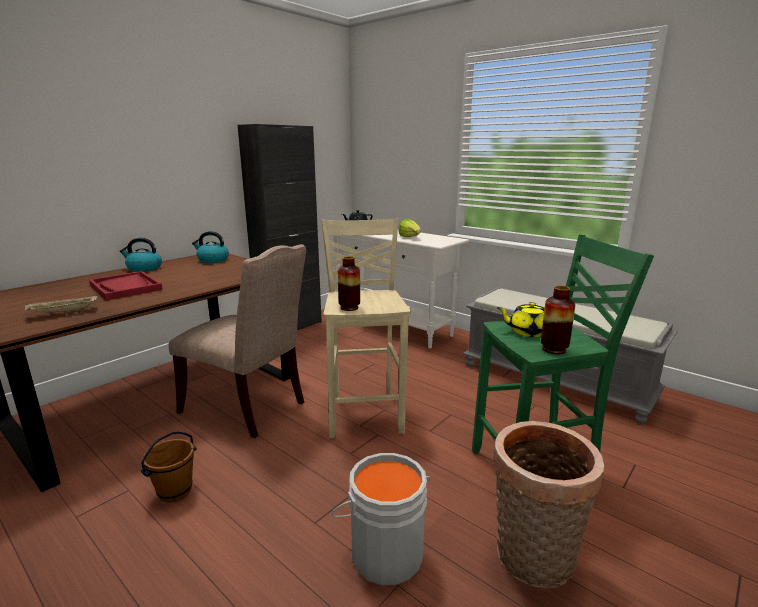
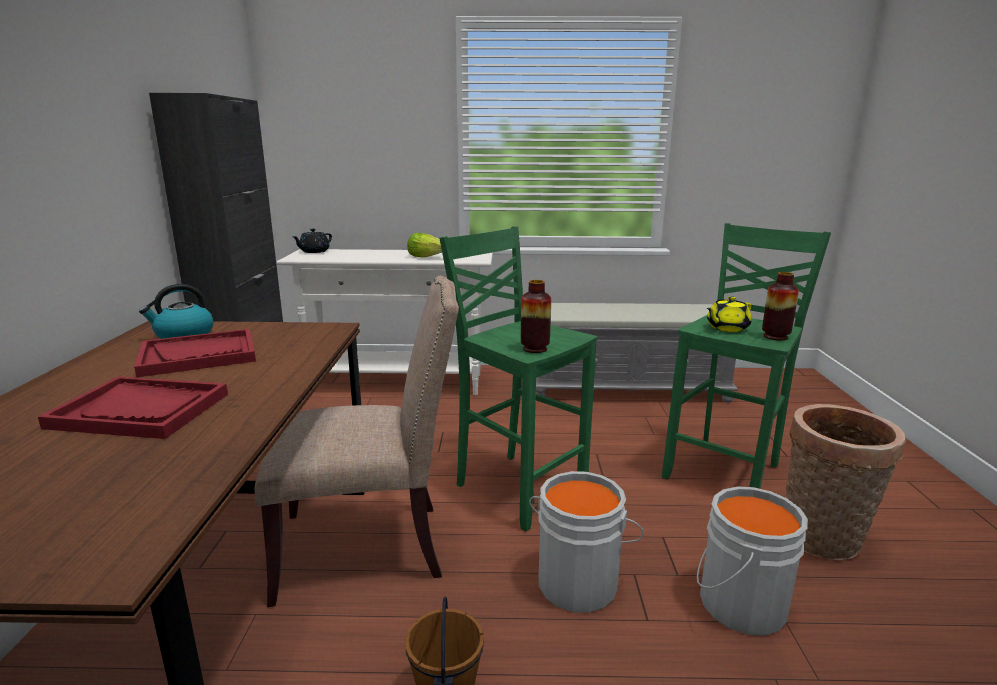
camera: 40 degrees left, 0 degrees up
beige tray [25,294,97,314] -> none
kettle [120,238,162,272] -> none
beige stool [321,218,411,438] -> green stool [440,226,597,531]
none -> red tray [134,329,256,377]
none -> grey bucket [529,471,644,613]

